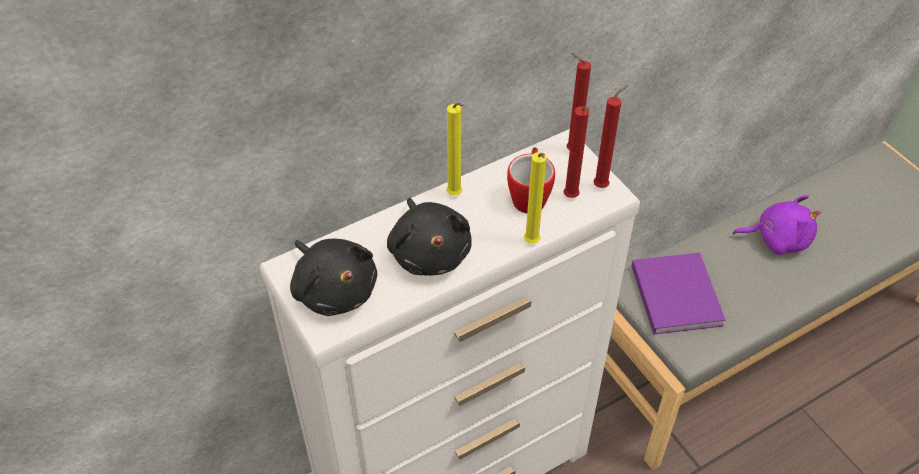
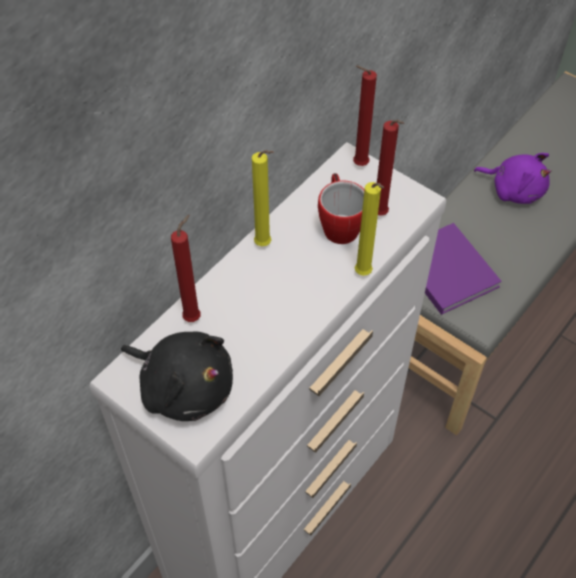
camera: 20 degrees left, 5 degrees up
black plush toy [387,198,472,276] -> none
red candle [593,85,628,188] -> red candle moved to [171,215,201,322]
purple plush toy [733,195,821,255] -> purple plush toy turned 45 degrees clockwise [474,153,552,204]

